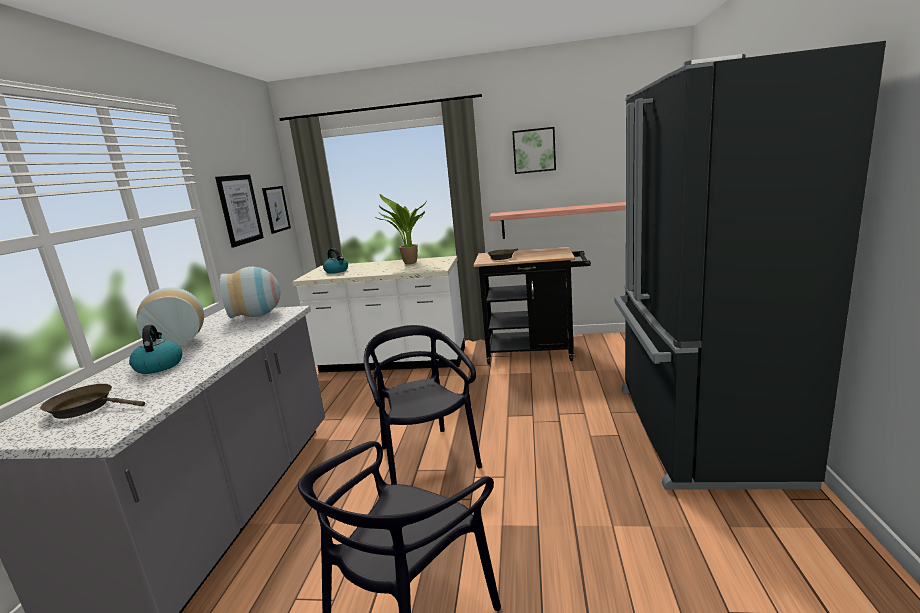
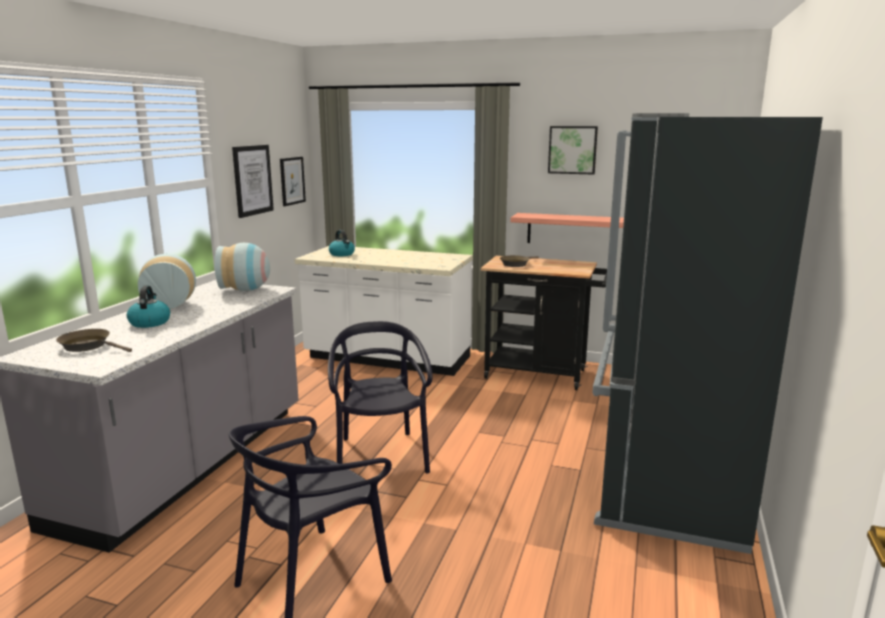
camera: 10 degrees right, 0 degrees up
potted plant [374,194,427,264] -> none

